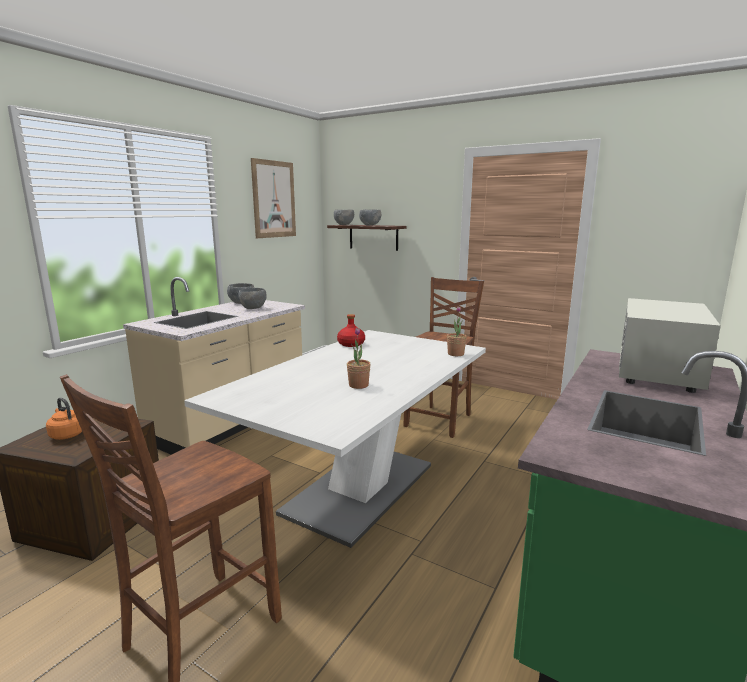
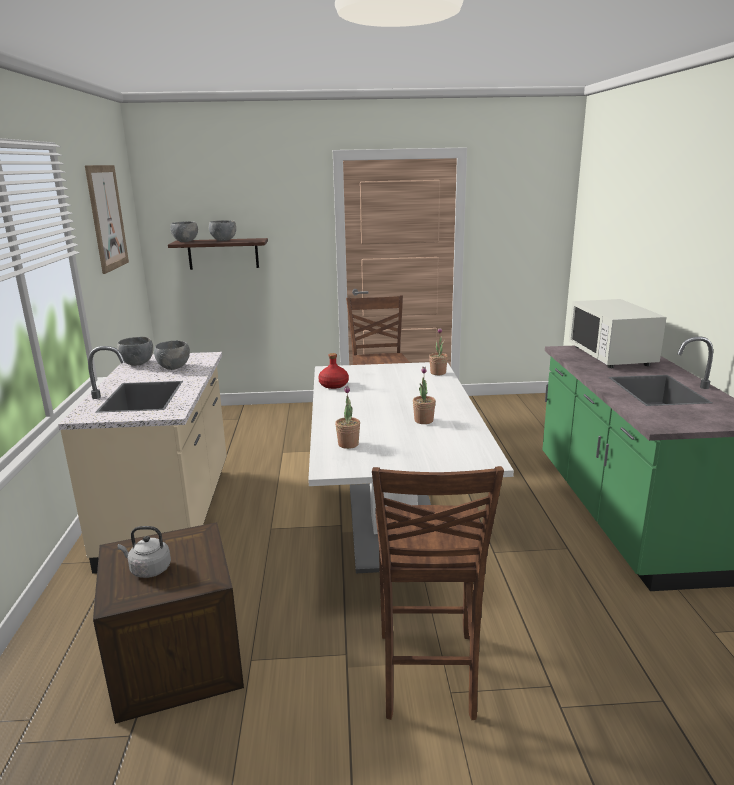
camera: 35 degrees left, 5 degrees up
orange kettle [46,397,82,440] -> grey kettle [118,526,171,578]
none -> potted plant [335,386,360,449]

